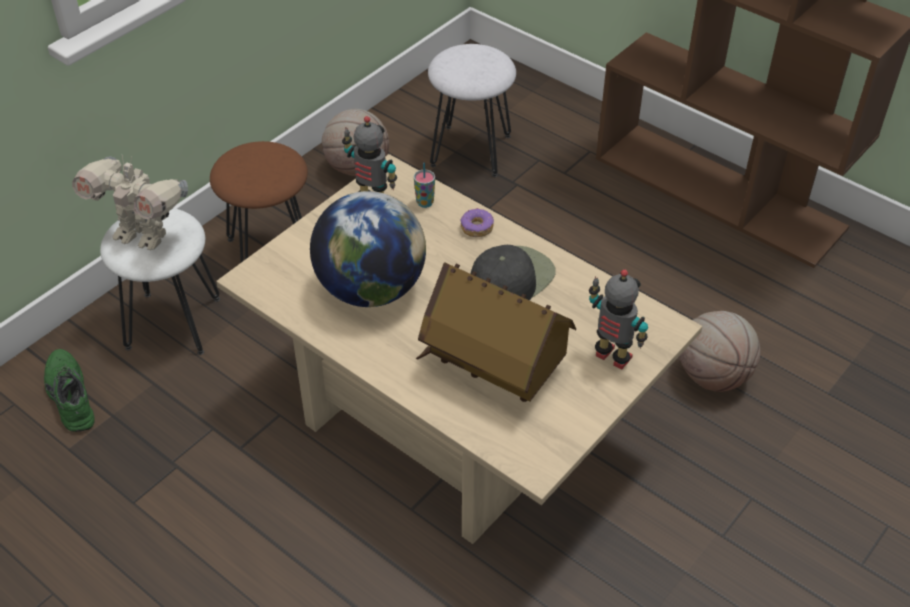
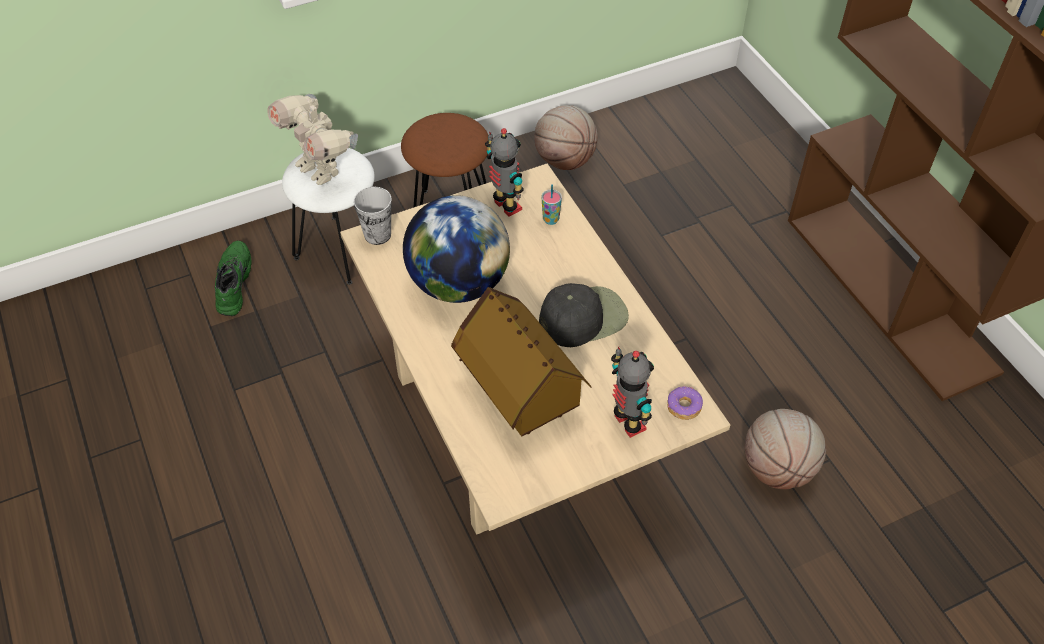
camera: 25 degrees right, 5 degrees up
white stool [428,44,516,177] -> none
donut [461,208,494,237] -> donut moved to [668,386,703,420]
none -> cup [354,187,391,245]

